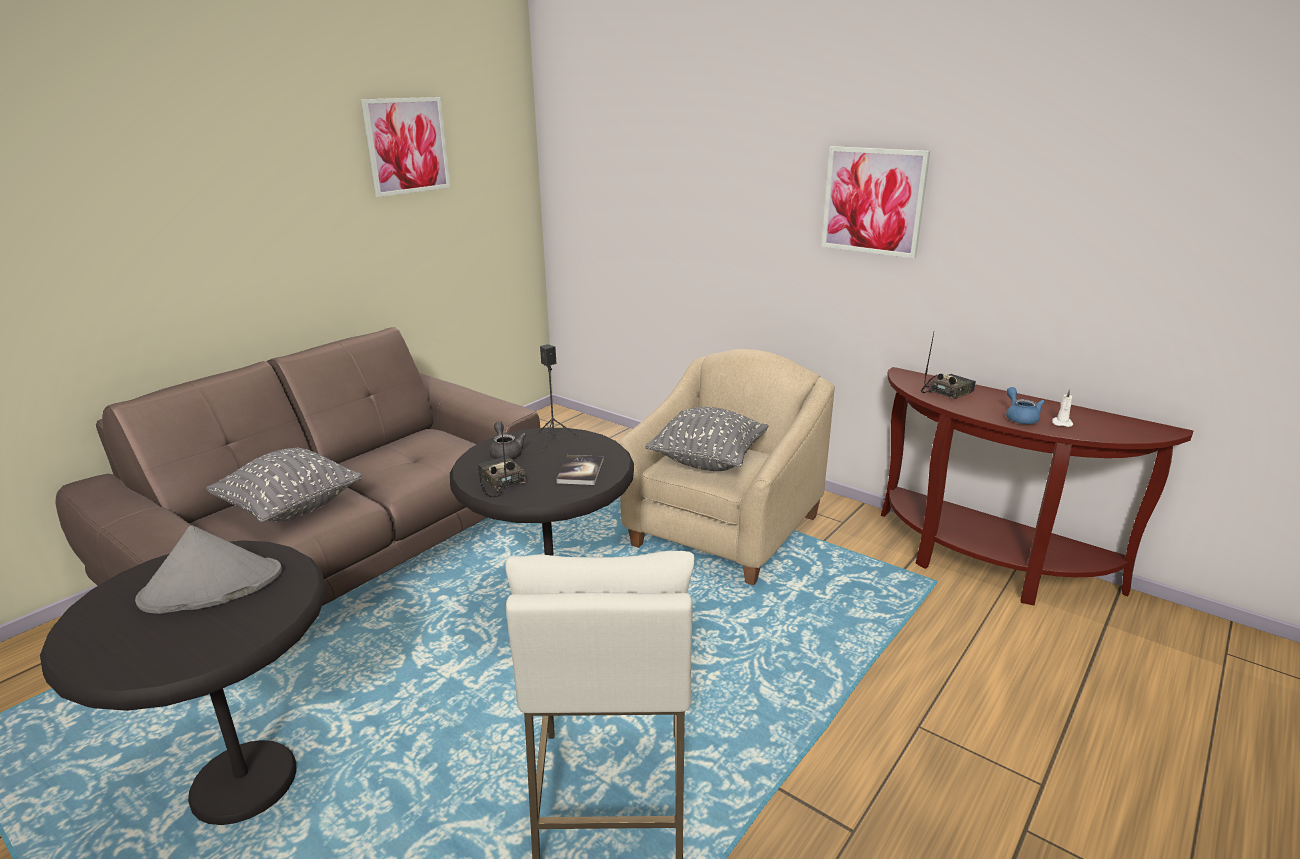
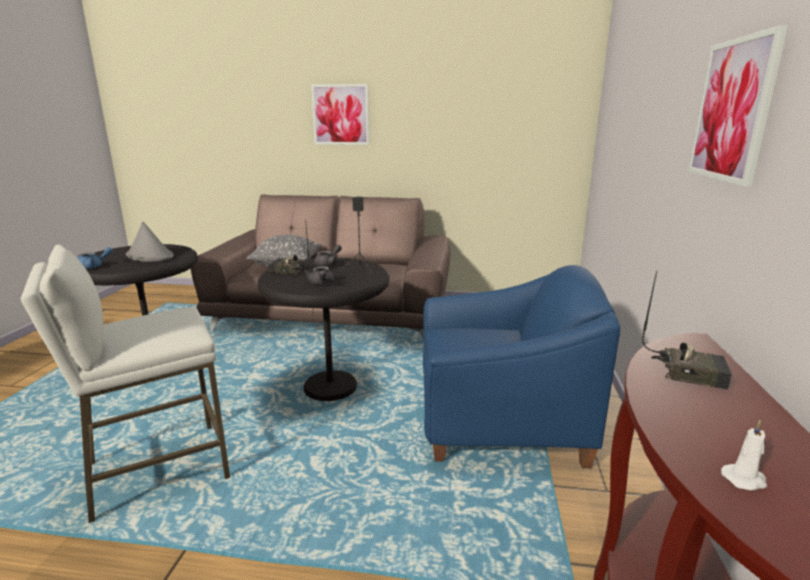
camera: 60 degrees right, 5 degrees down
picture [361,97,450,197] -> picture moved to [311,84,370,145]
radio [477,421,526,498] -> radio turned 105 degrees counterclockwise [269,220,309,277]
book [556,455,604,485] -> grey teapot [303,266,334,285]
beige armchair [617,349,835,585] -> blue armchair [423,265,620,468]
grey pillow [645,407,768,471] -> none
blue teapot [1006,387,1045,424] -> blue teapot moved to [78,247,113,269]

